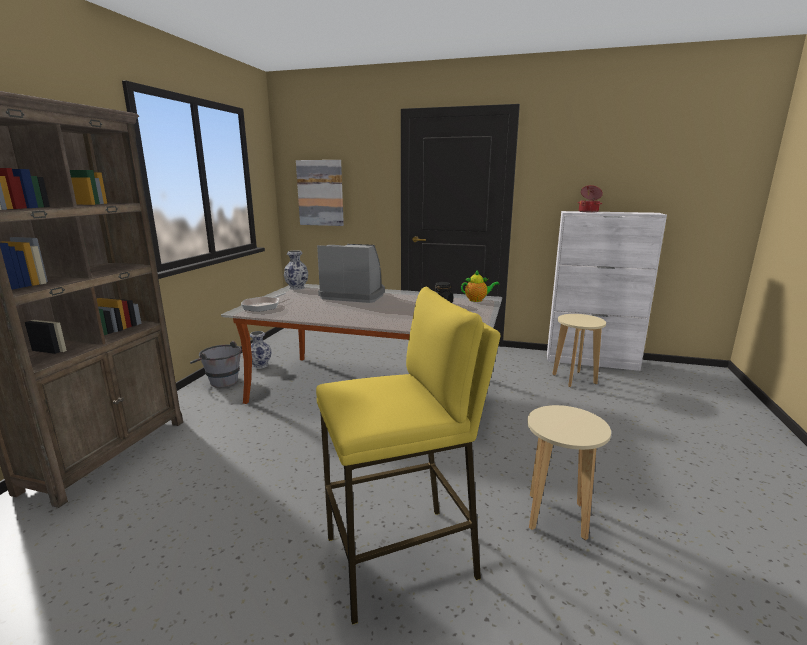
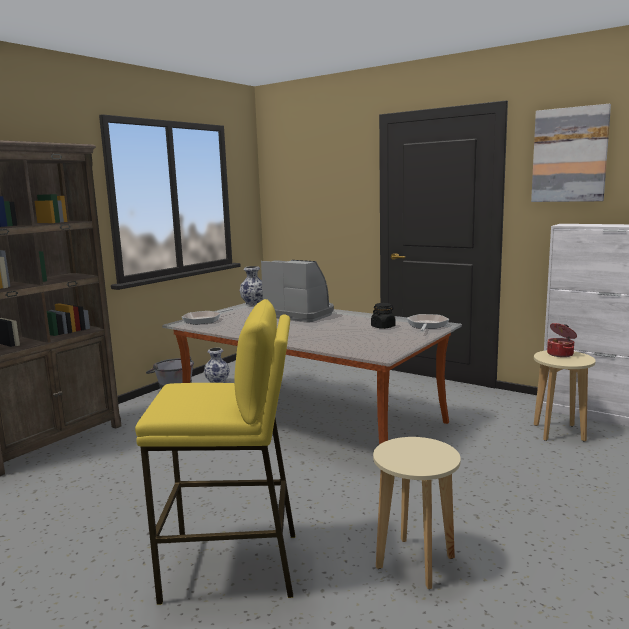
camera: 20 degrees right, 5 degrees down
picture [296,160,344,226] -> picture moved to [531,104,611,202]
teapot [461,270,499,302] -> frying pan [407,314,450,331]
cooking pot [578,185,603,212] -> cooking pot moved to [547,323,577,357]

